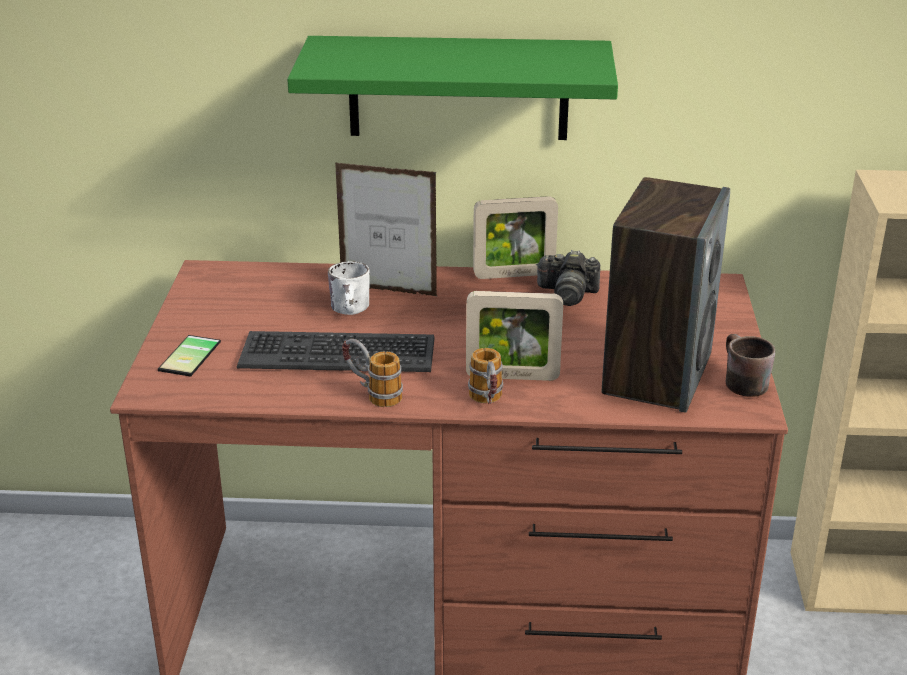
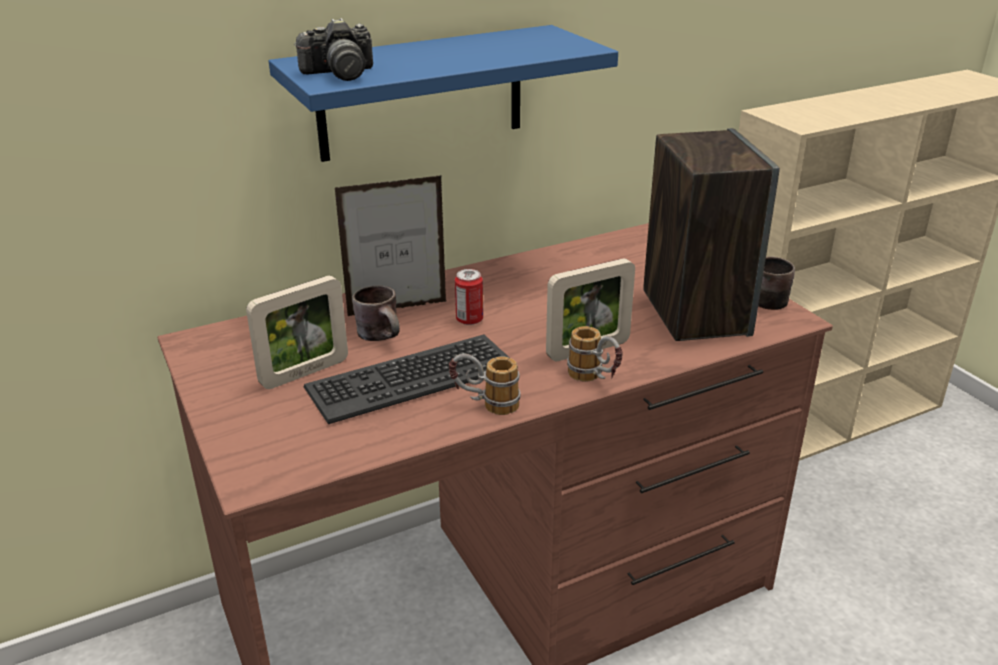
camera: 30 degrees left, 0 degrees up
phone [158,335,221,377] -> none
green shelf [287,36,618,140] -> blue shelf [269,25,618,162]
white mug [328,261,370,315] -> brown mug [352,285,400,341]
picture frame [473,196,558,279] -> picture frame moved to [246,276,348,389]
camera [536,250,600,306] -> camera moved to [294,18,373,81]
none -> can [455,269,483,325]

